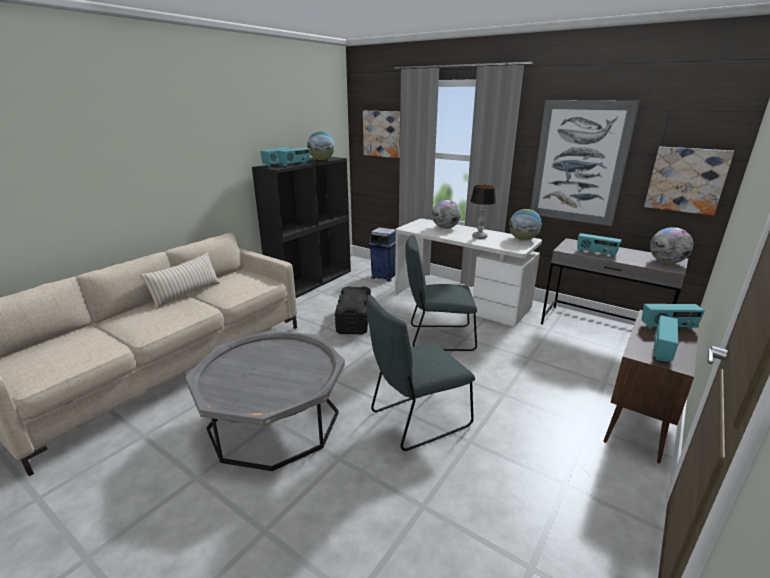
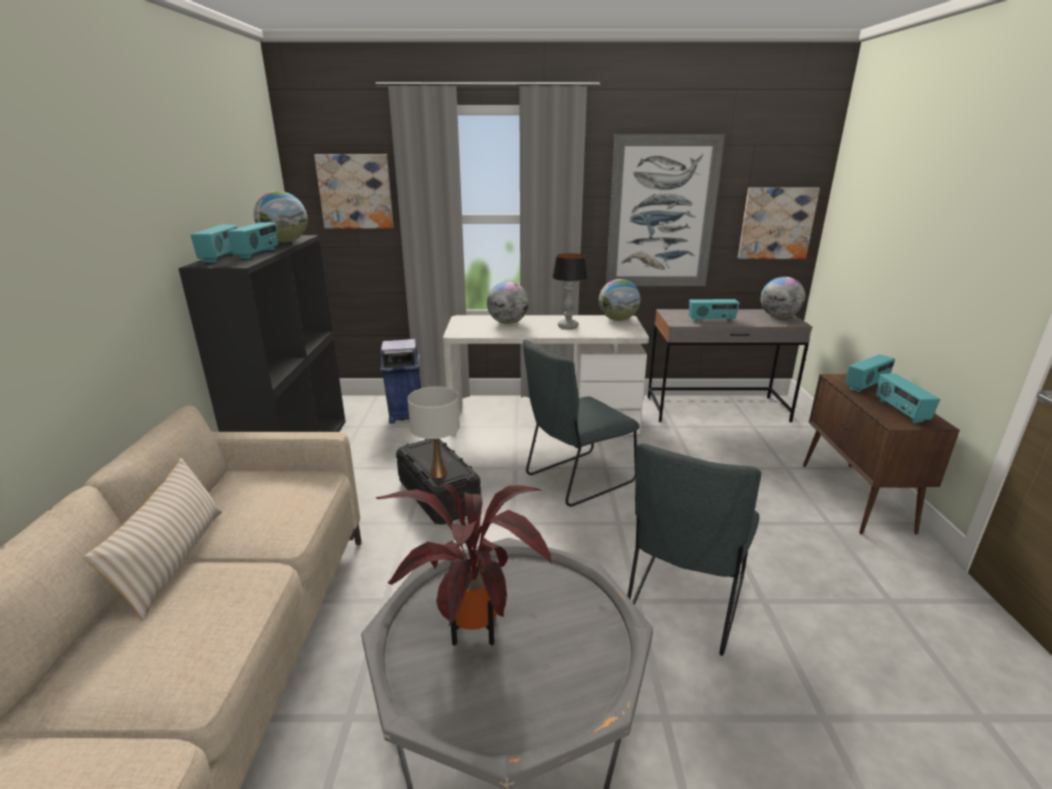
camera: 35 degrees left, 0 degrees up
none -> potted plant [376,482,552,646]
none -> white table lamp [407,386,460,478]

